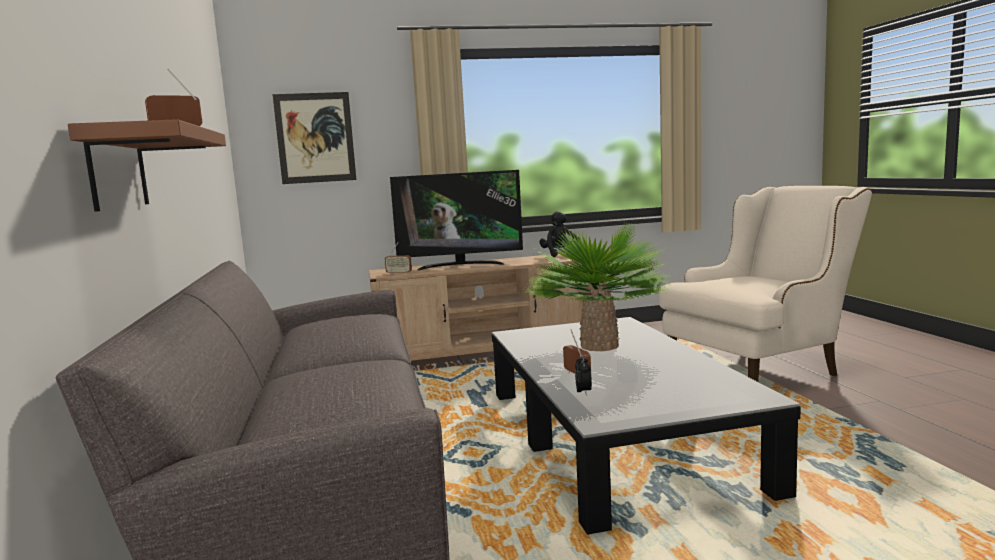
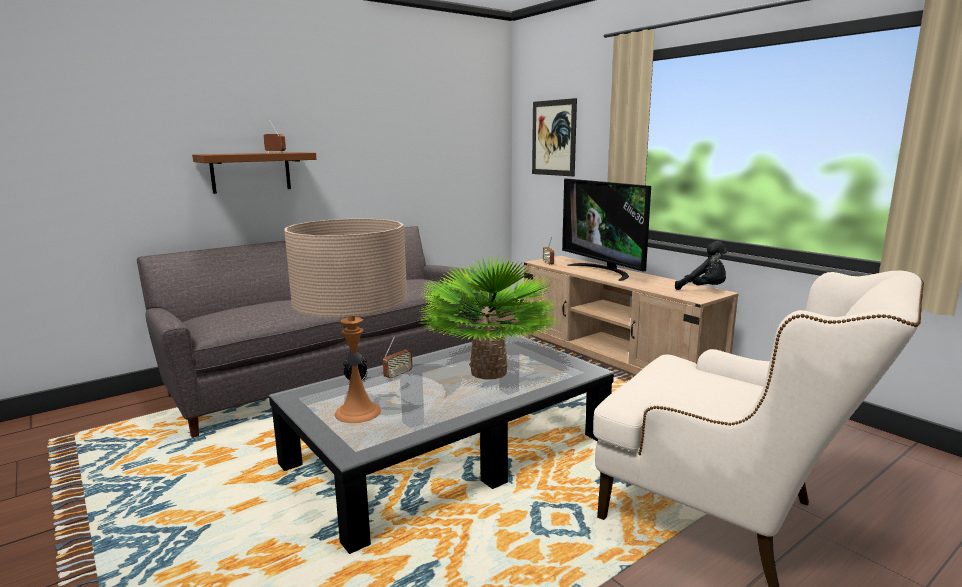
camera: 65 degrees right, 5 degrees up
black plush toy [539,211,580,257] -> black plush toy turned 75 degrees clockwise [675,241,727,290]
none -> beige table lamp [284,219,407,423]

